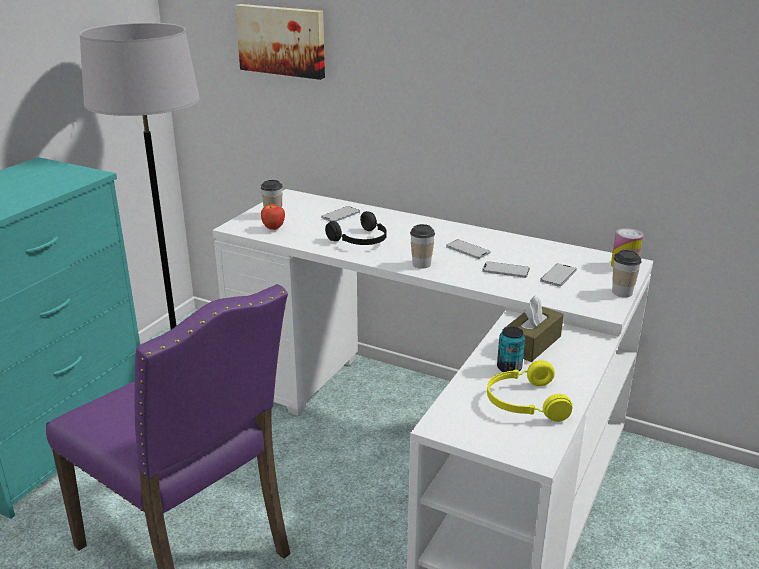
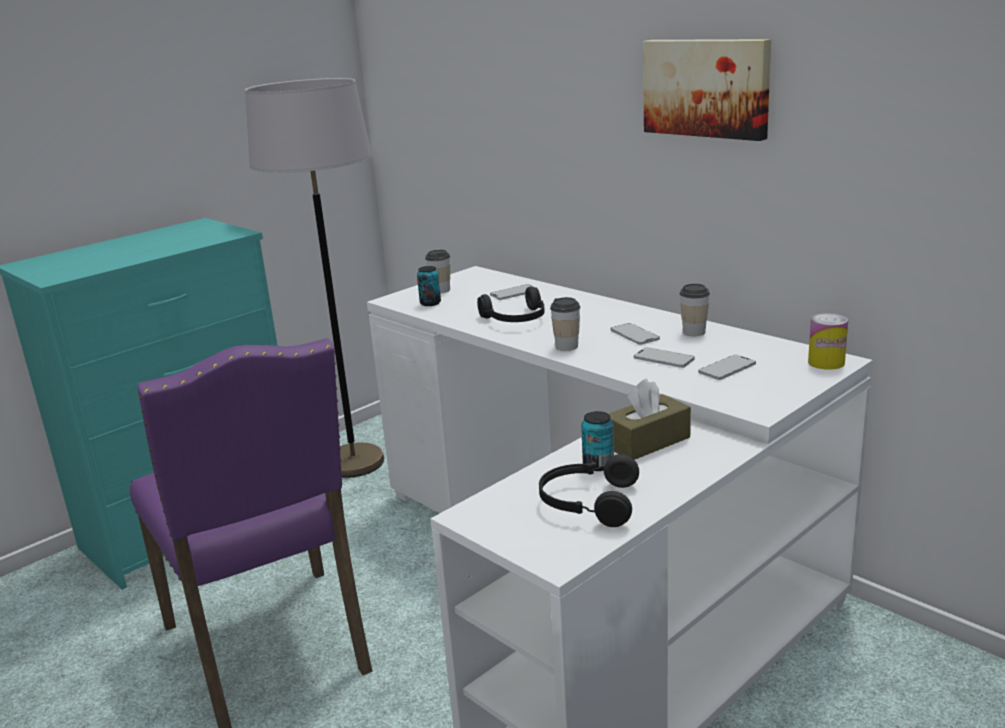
camera: 20 degrees right, 5 degrees down
picture [235,4,325,80] -> picture moved to [643,39,771,141]
apple [261,204,285,230] -> can [417,266,441,306]
yellow headphones [487,360,572,422] -> black headphones [539,454,639,527]
cup [612,250,642,297] -> cup moved to [679,284,710,336]

